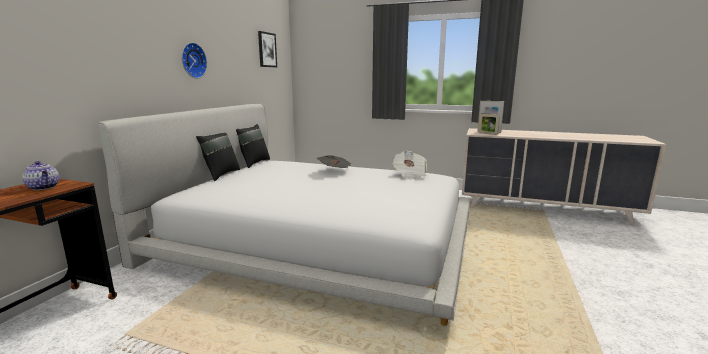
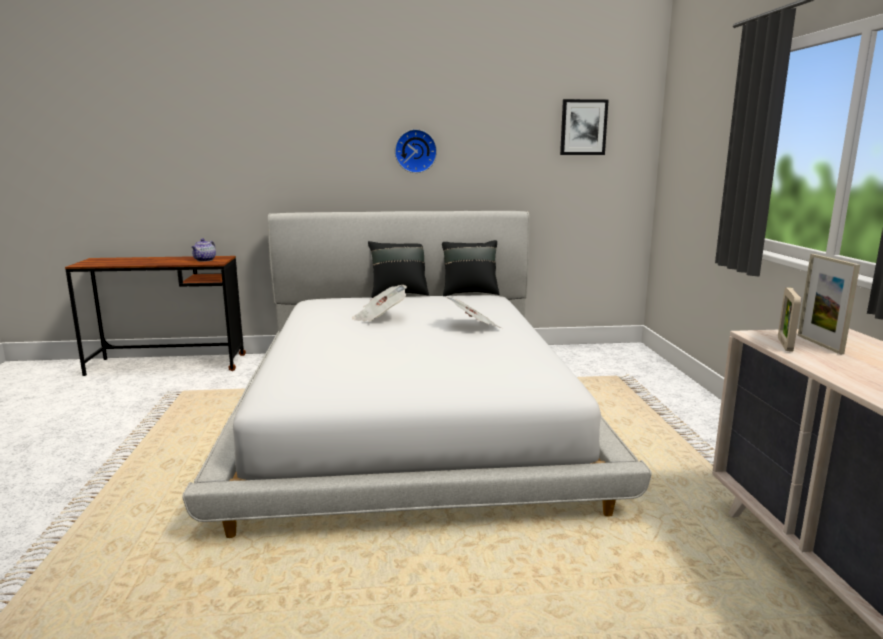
camera: 65 degrees right, 0 degrees up
newspaper [392,151,427,180] -> newspaper moved to [352,285,407,322]

